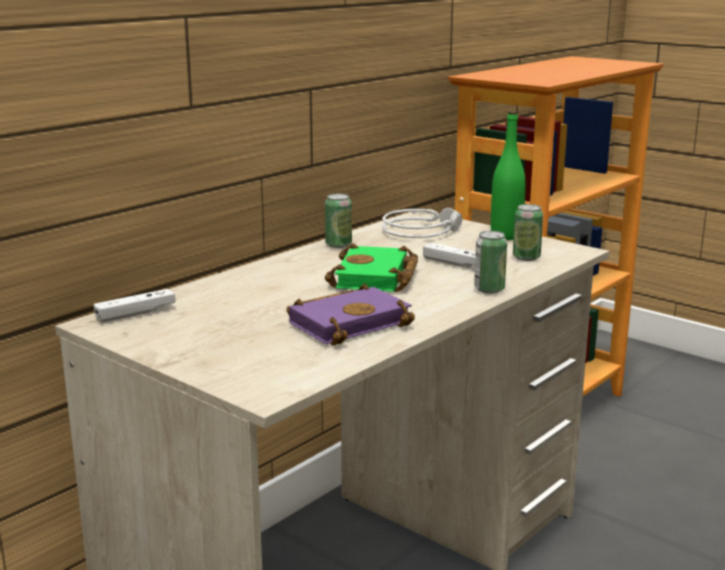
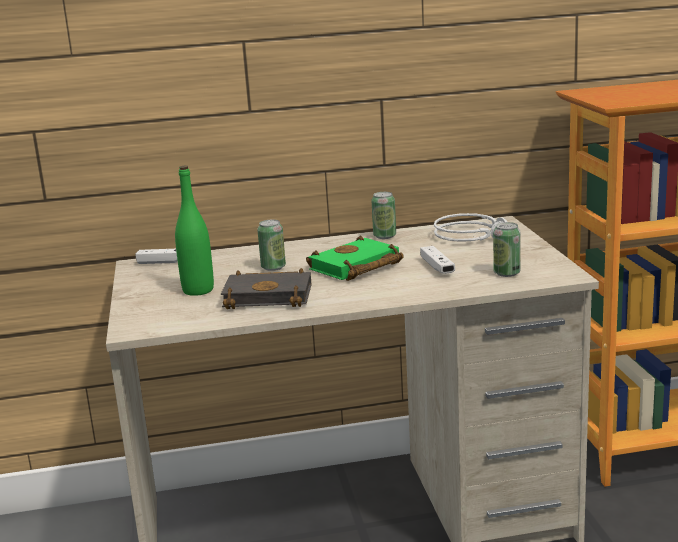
camera: 40 degrees right, 0 degrees up
purple book [287,283,415,345] -> black book [221,268,312,309]
can [474,231,507,294] -> can moved to [257,220,286,271]
green bottle [491,111,526,240] -> green bottle moved to [175,166,214,296]

